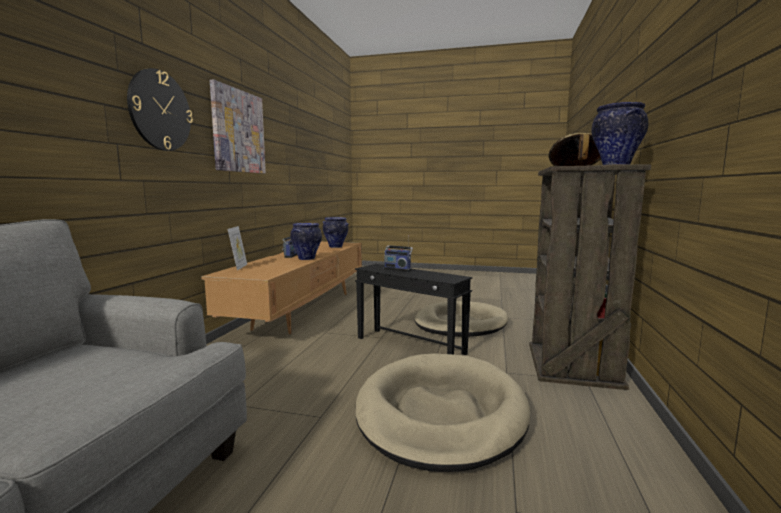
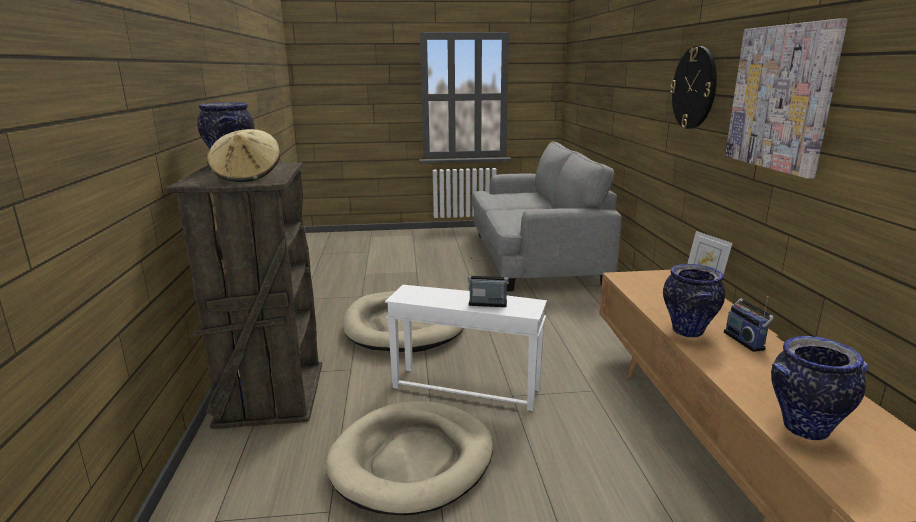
camera: 160 degrees right, 10 degrees up
black side table [355,264,473,355] -> white side table [385,285,547,411]

